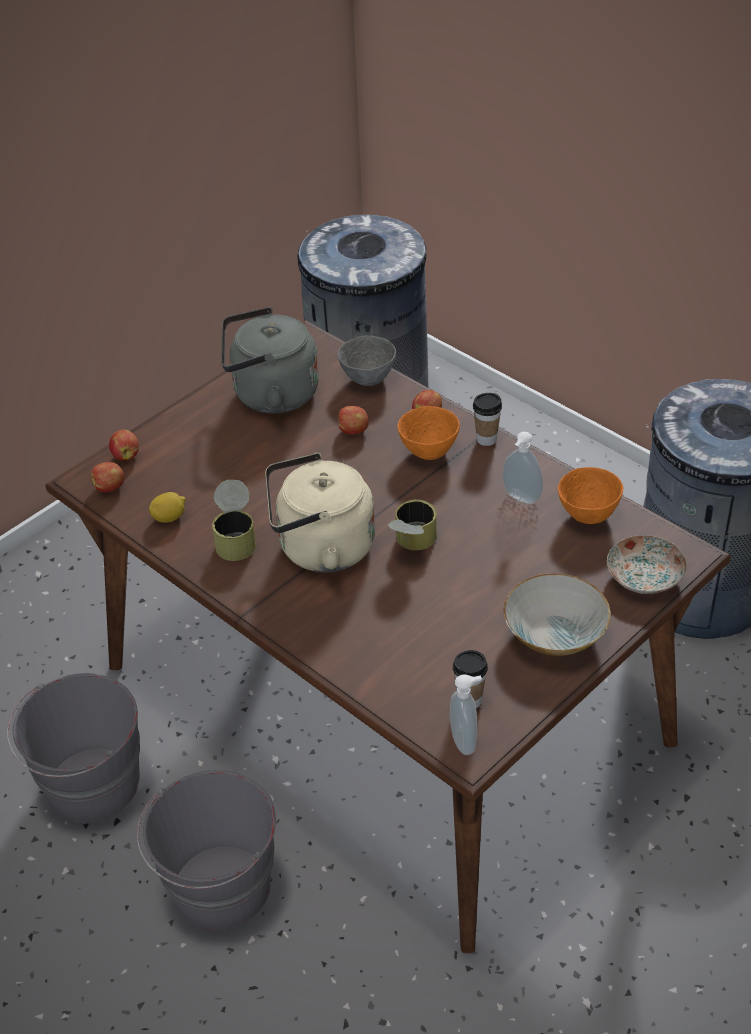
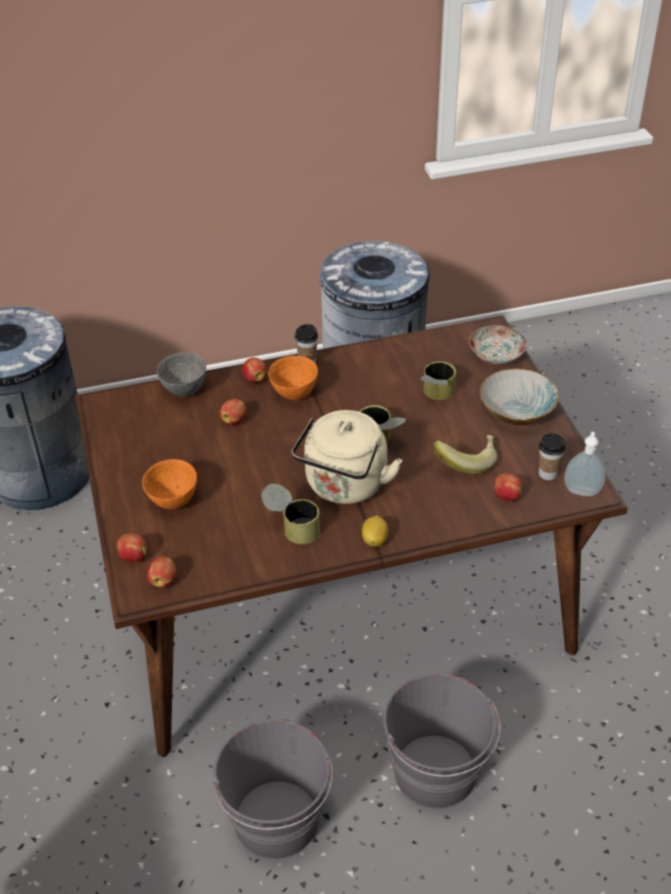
camera: 60 degrees left, 0 degrees up
lemon [149,492,186,523] -> lemon moved to [362,515,388,547]
grey kettle [221,307,319,413] -> none
soap dispenser [503,432,543,504] -> none
orange bowl [558,467,623,524] -> orange bowl moved to [142,459,197,509]
none -> can [420,361,456,400]
none -> banana [433,435,497,474]
none -> apple [494,474,522,501]

